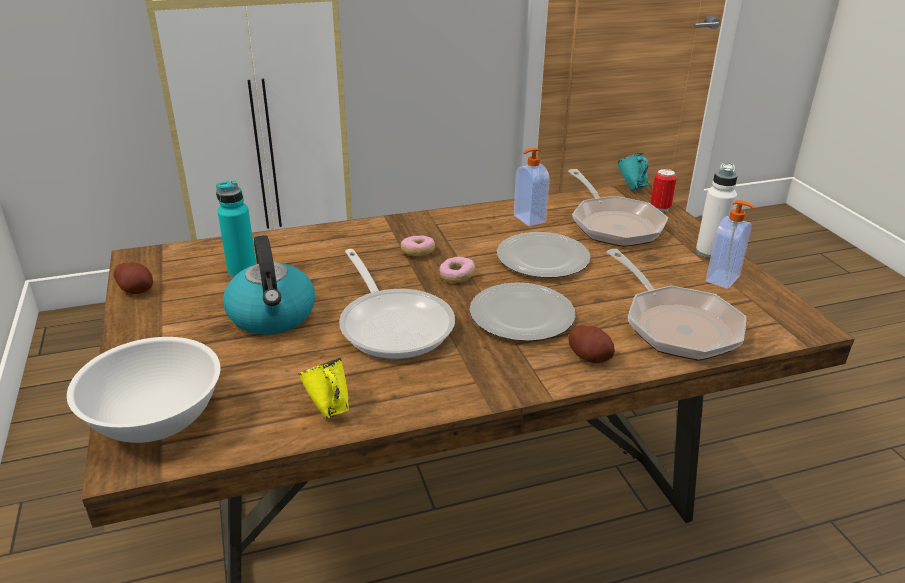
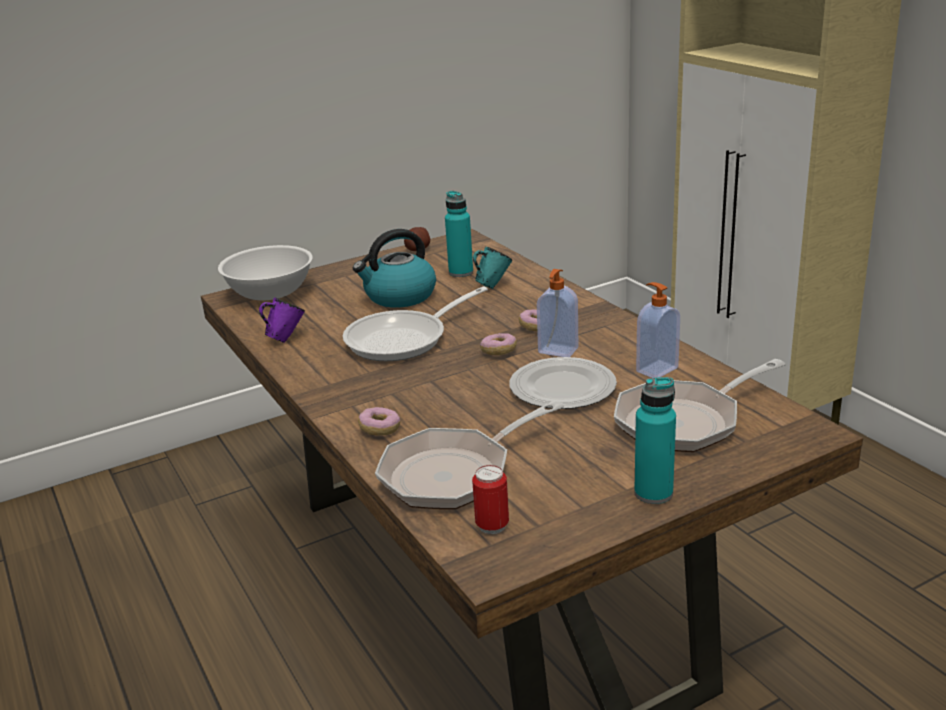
camera: 80 degrees right, 5 degrees down
yellow mug [299,358,349,418] -> purple mug [259,297,305,343]
plate [470,282,575,341] -> none
potato [568,326,615,363] -> donut [358,407,400,435]
turquoise mug [617,153,649,191] -> turquoise mug moved to [473,247,512,289]
can [650,169,677,212] -> can moved to [472,465,509,534]
white bottle [696,163,738,258] -> turquoise bottle [634,377,676,504]
soap dispenser [706,200,755,289] -> soap dispenser moved to [537,269,578,357]

